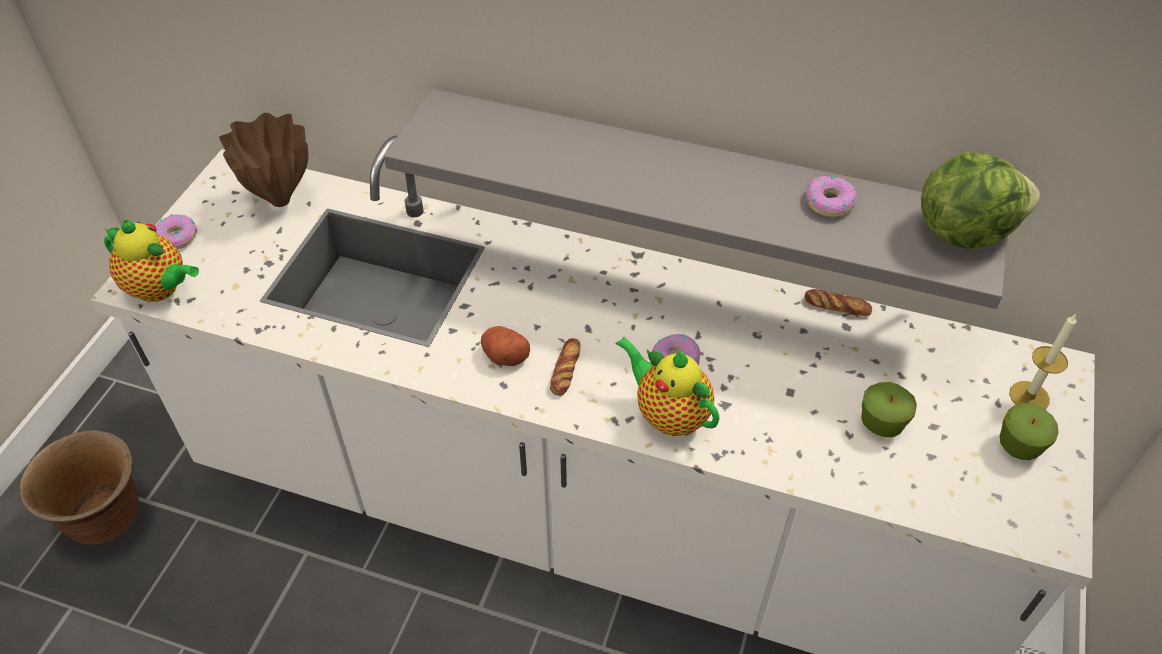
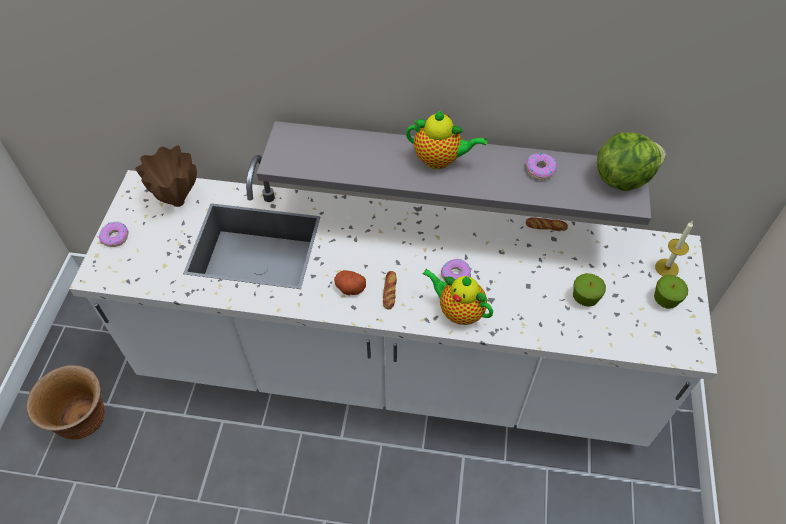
camera: 10 degrees left, 5 degrees up
teapot [104,220,199,302] -> teapot moved to [406,111,487,169]

